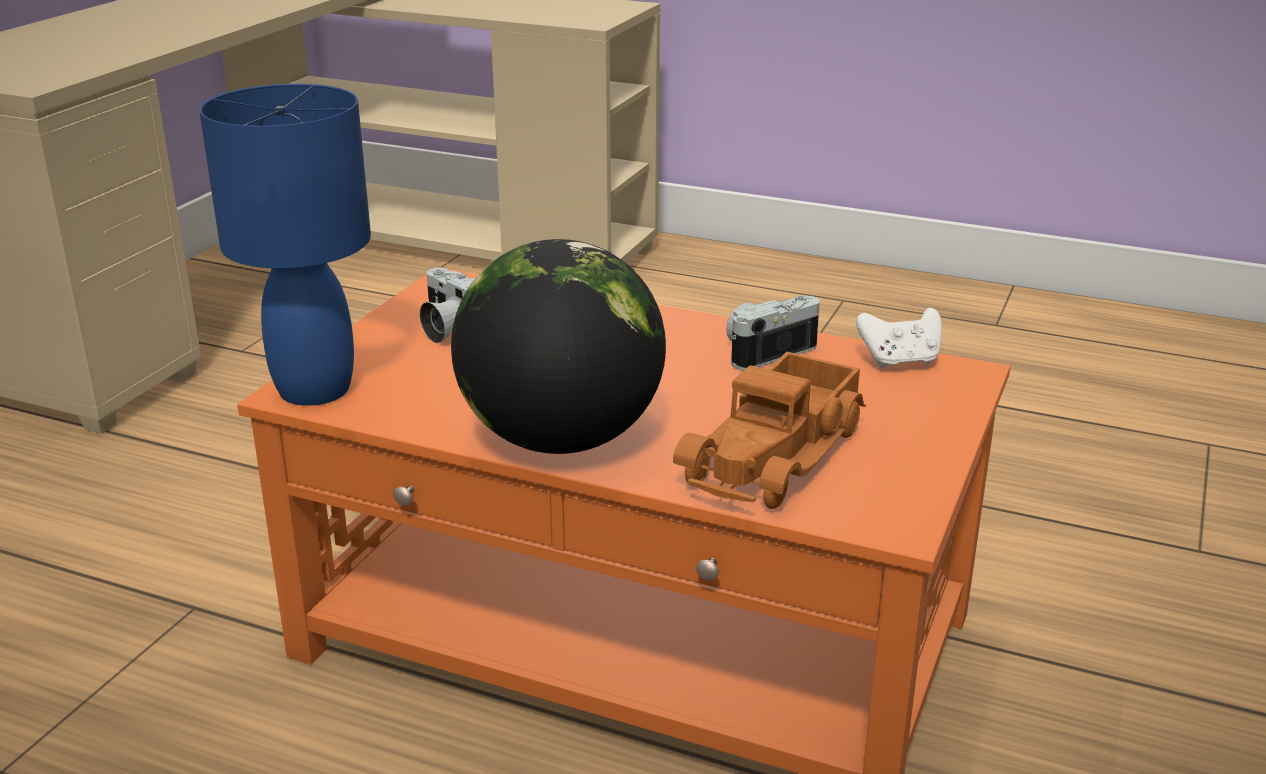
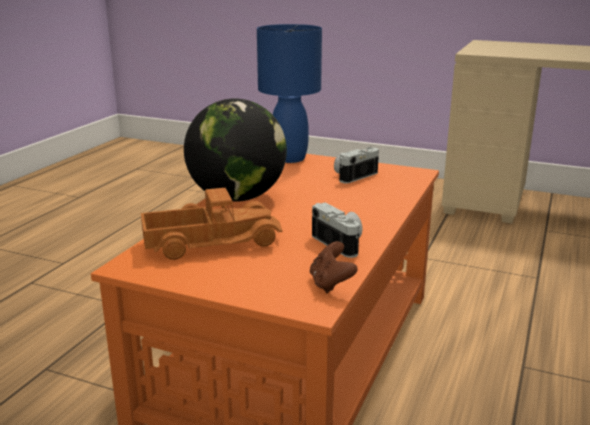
camera: 90 degrees right, 5 degrees down
toy truck [673,352,866,509] -> toy truck turned 135 degrees clockwise [141,188,282,260]
white game controller [856,307,942,369] -> brown game controller [310,241,358,293]

